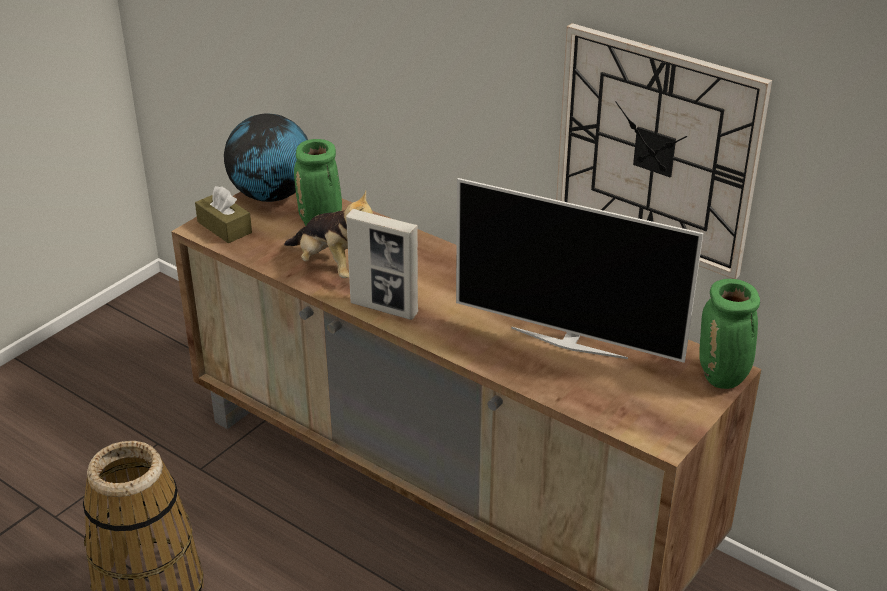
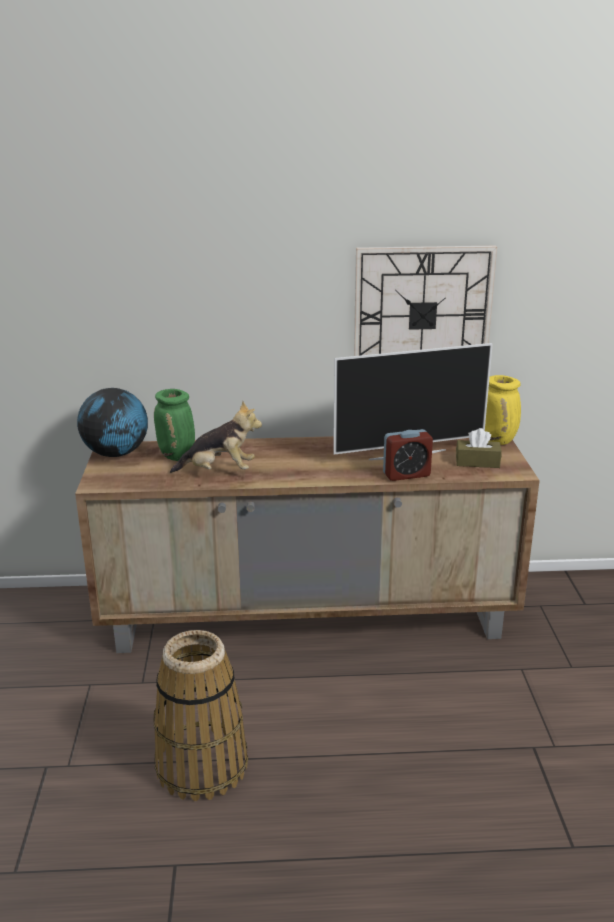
camera: 40 degrees left, 10 degrees down
brown tissue box [195,186,252,243] -> brown tissue box moved to [456,428,502,468]
picture frame [346,209,418,320] -> none
green vase [700,279,760,389] -> yellow vase [485,375,521,445]
none -> alarm clock [383,429,433,481]

